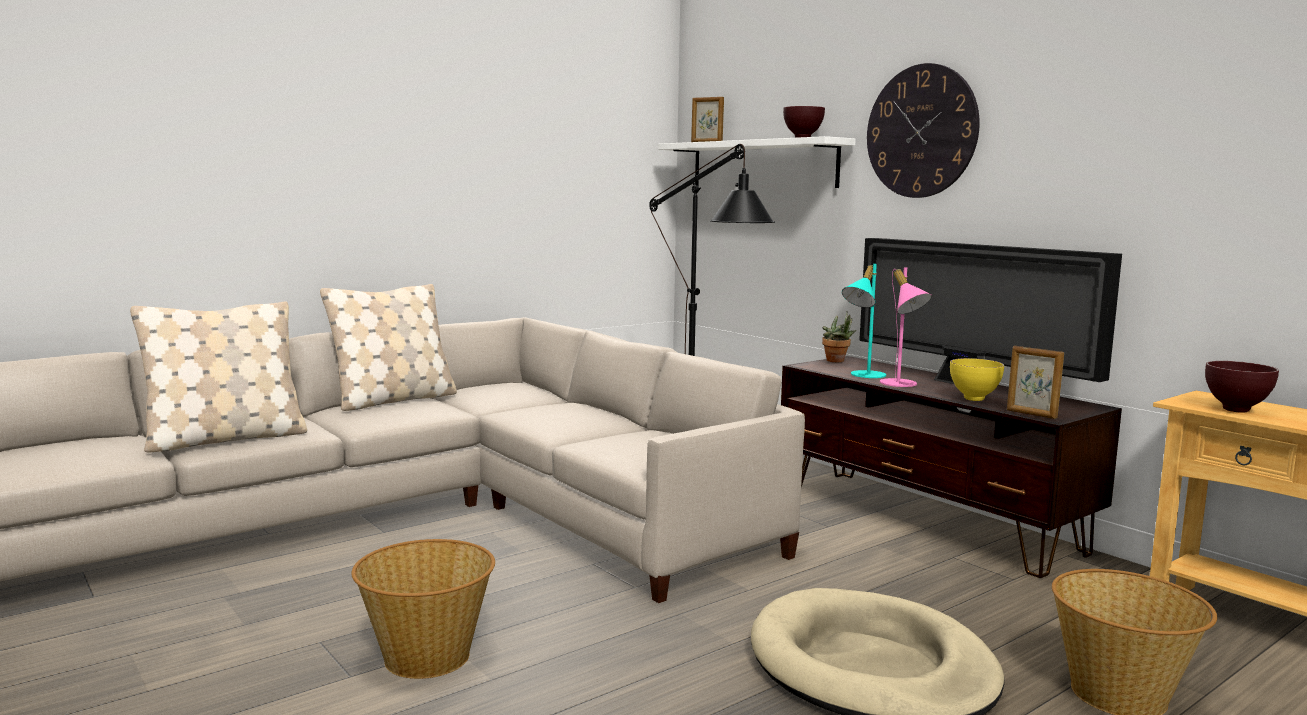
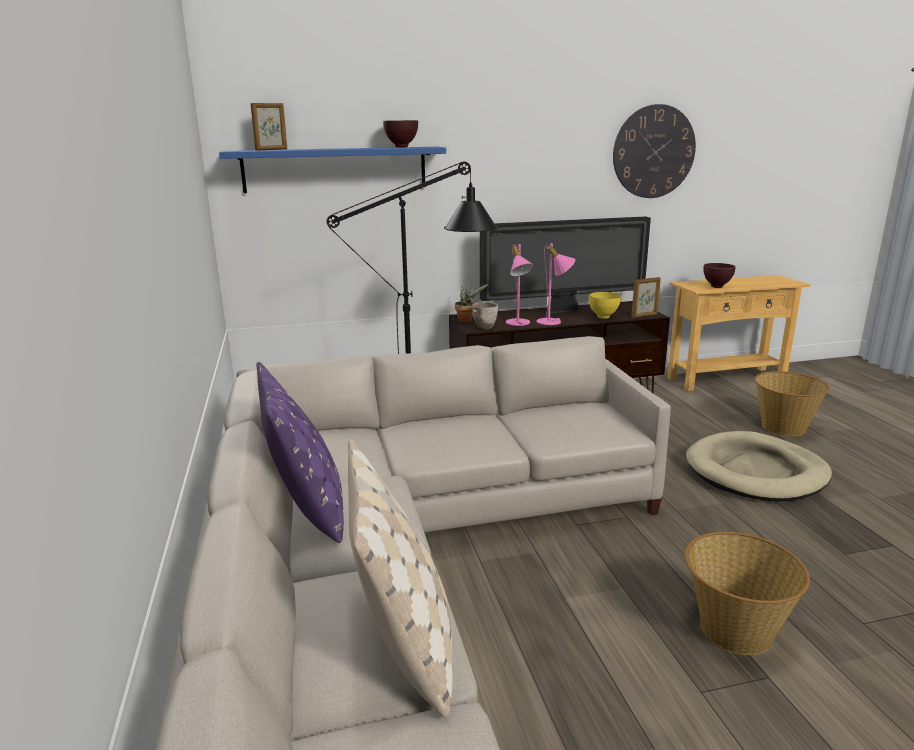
camera: 65 degrees left, 10 degrees up
beige pillow [320,284,457,411] -> purple pillow [256,362,344,543]
white shelf [658,136,856,188] -> blue shelf [219,147,446,193]
turquoise table lamp [842,264,886,378] -> pink table lamp [506,244,534,326]
wall clock [867,63,980,198] -> wall clock moved to [613,104,696,198]
none -> bowl [472,302,498,329]

